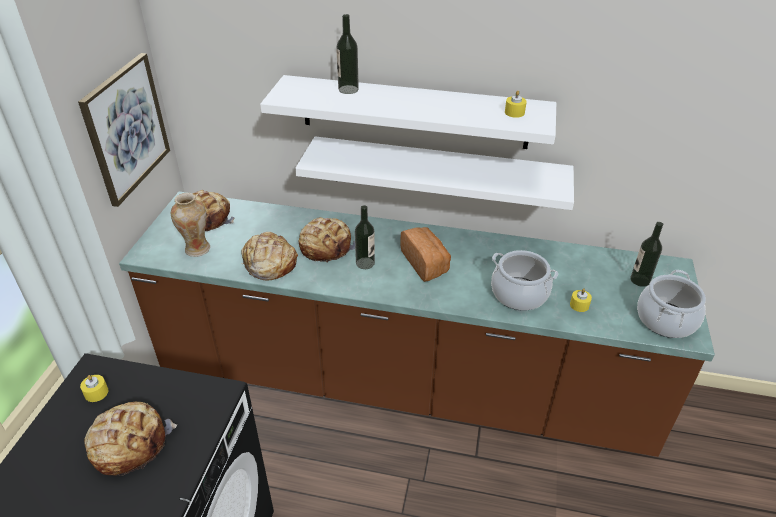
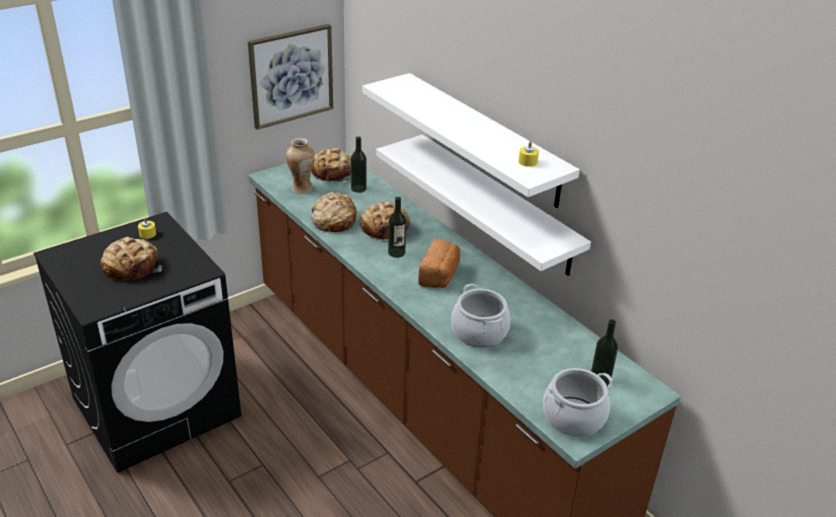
camera: 40 degrees right, 5 degrees down
bottle [336,14,359,94] -> bottle moved to [351,136,367,193]
yellow candle [570,288,592,312] -> none

